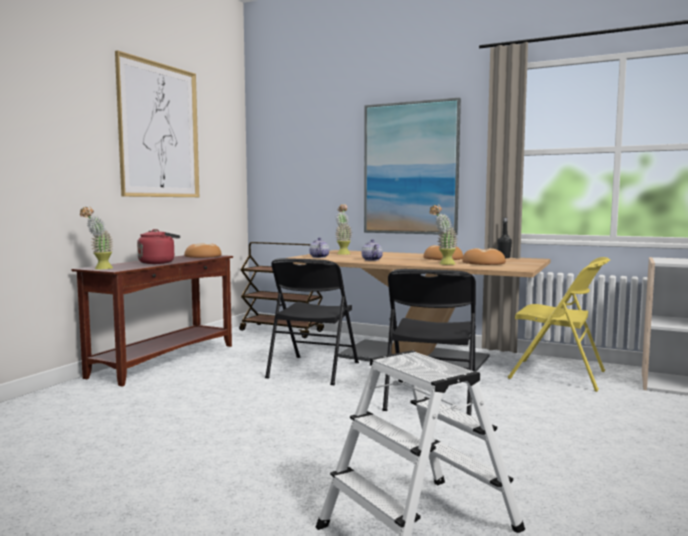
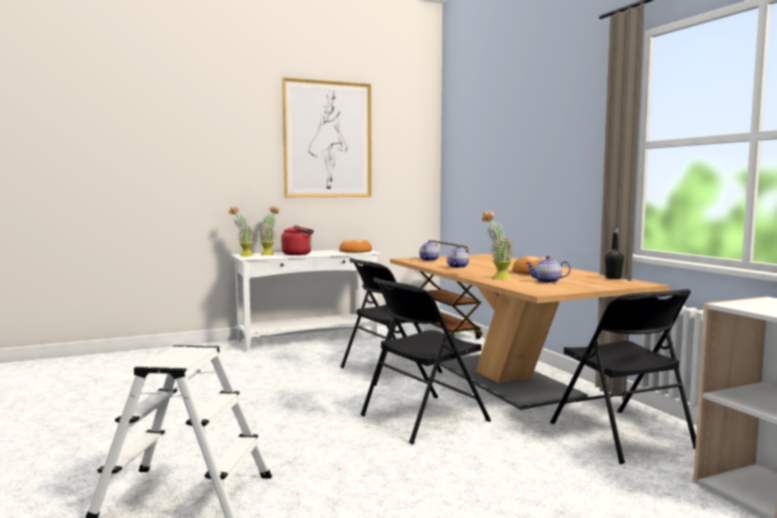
camera: 40 degrees right, 0 degrees up
brown console table [72,255,233,387] -> white console table [231,250,381,351]
potted plant [335,204,353,255] -> potted plant moved to [259,206,280,255]
picture [364,98,461,235] -> none
bread [462,248,506,265] -> teapot [526,256,571,283]
yellow chair [508,257,610,392] -> black chair [550,289,696,464]

